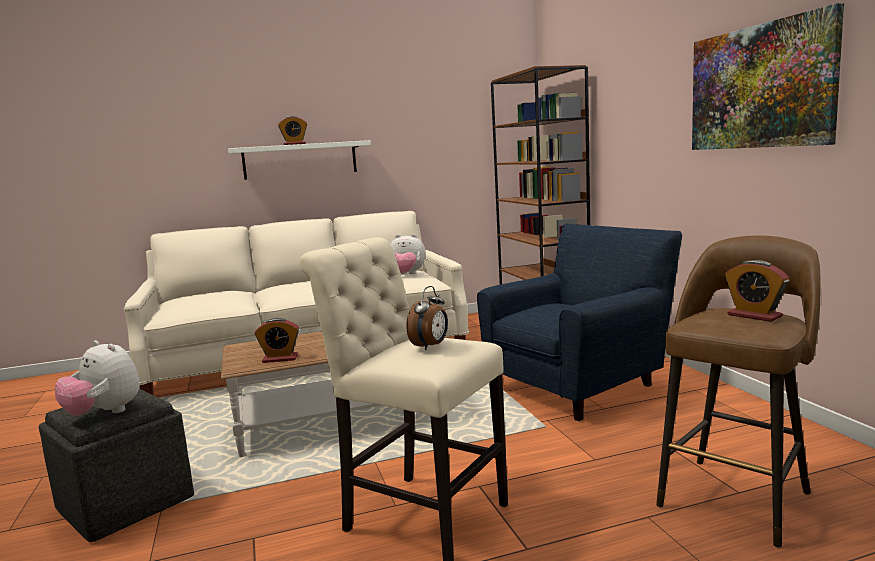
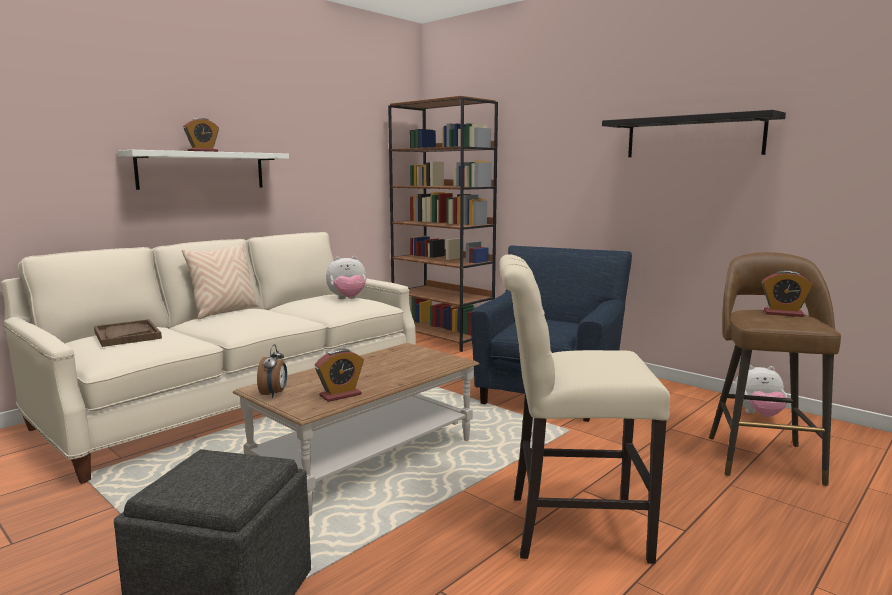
camera: 30 degrees left, 0 degrees up
plush toy [55,340,140,416] -> plush toy moved to [734,365,787,417]
alarm clock [407,286,448,350] -> alarm clock moved to [257,344,287,398]
picture [692,3,844,150] -> black shelf [602,110,786,157]
none -> brown tray [94,319,162,347]
none -> beige pillow [182,245,260,319]

